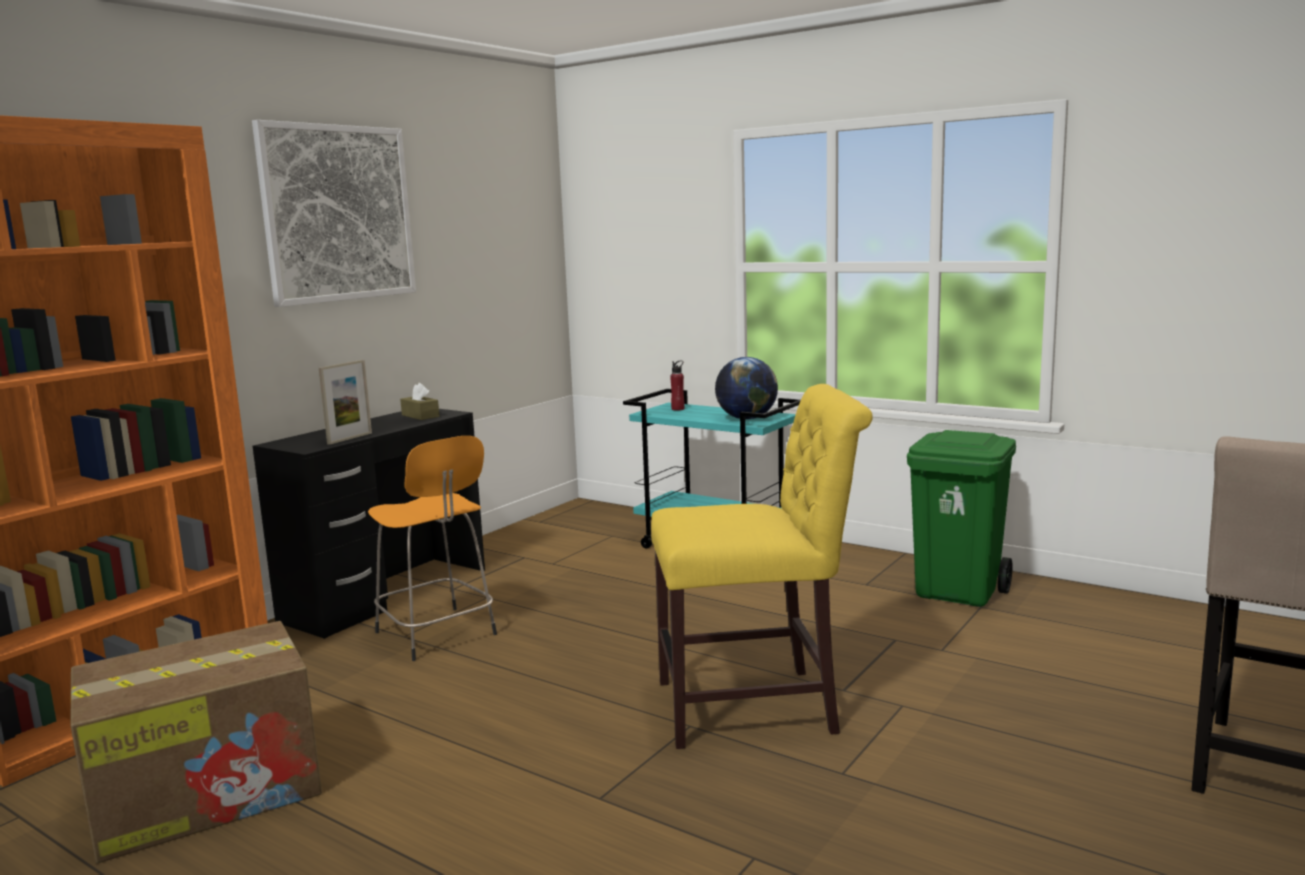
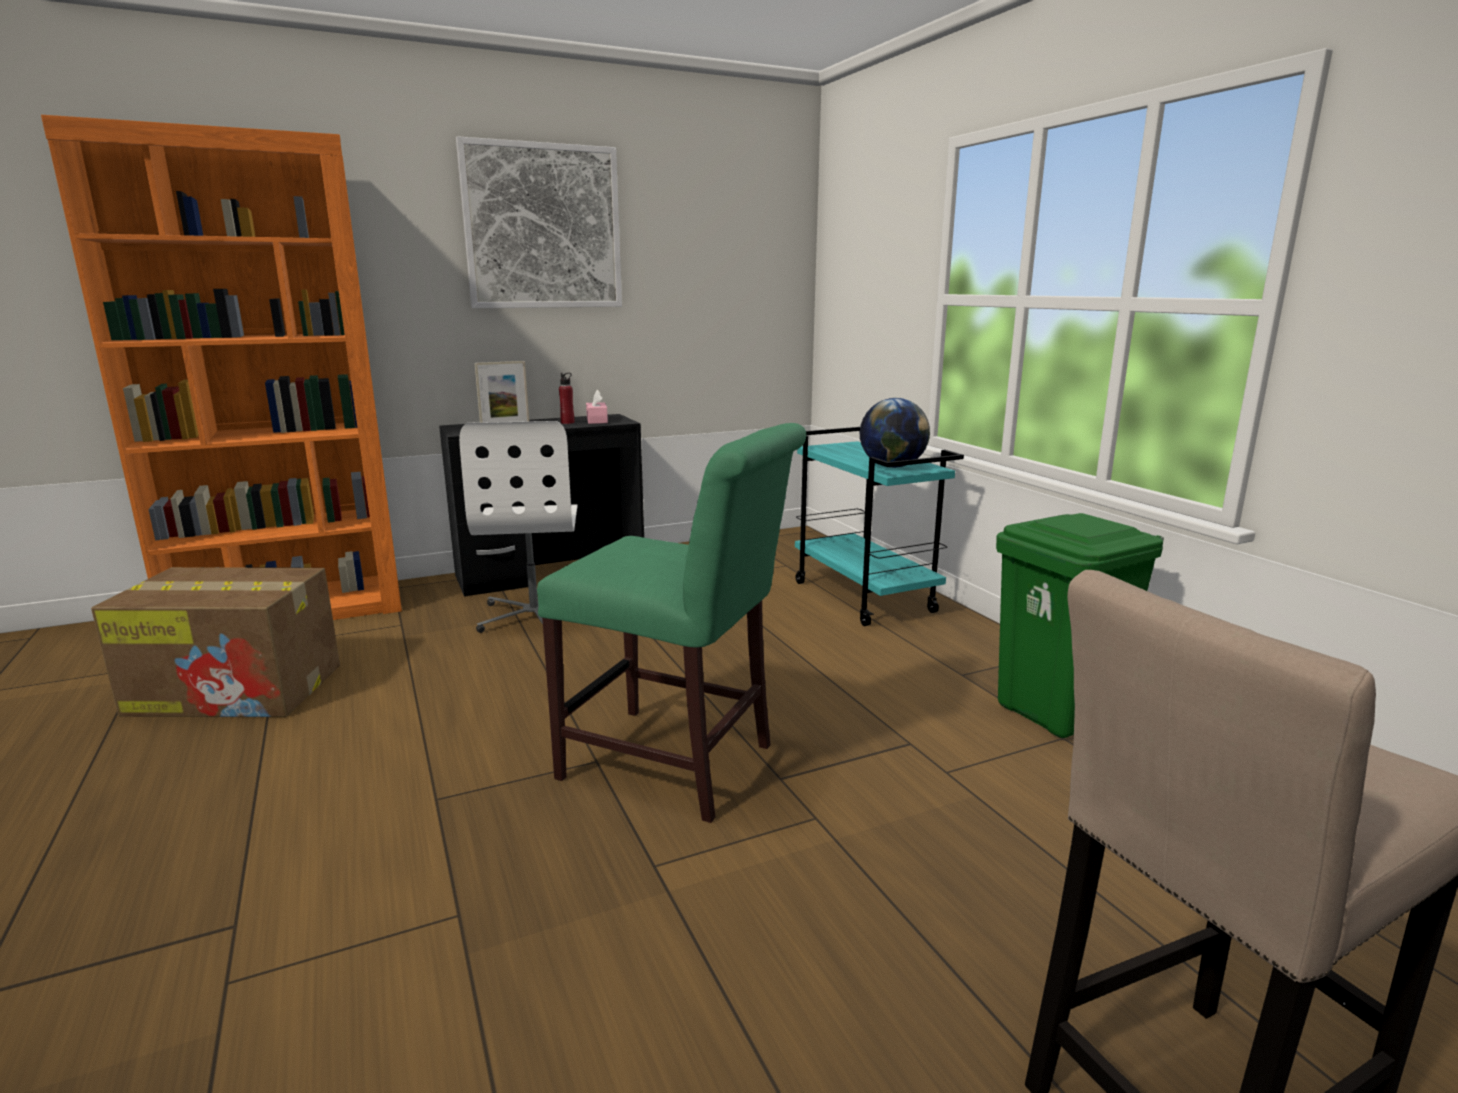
camera: 30 degrees right, 5 degrees up
orange stool [368,436,497,661] -> white office chair [459,421,578,633]
brown tissue box [400,383,439,420] -> pink tissue box [586,390,608,424]
yellow chair [651,384,873,749] -> green chair [537,423,806,823]
red bottle [670,360,685,410] -> red bottle moved to [559,373,574,424]

